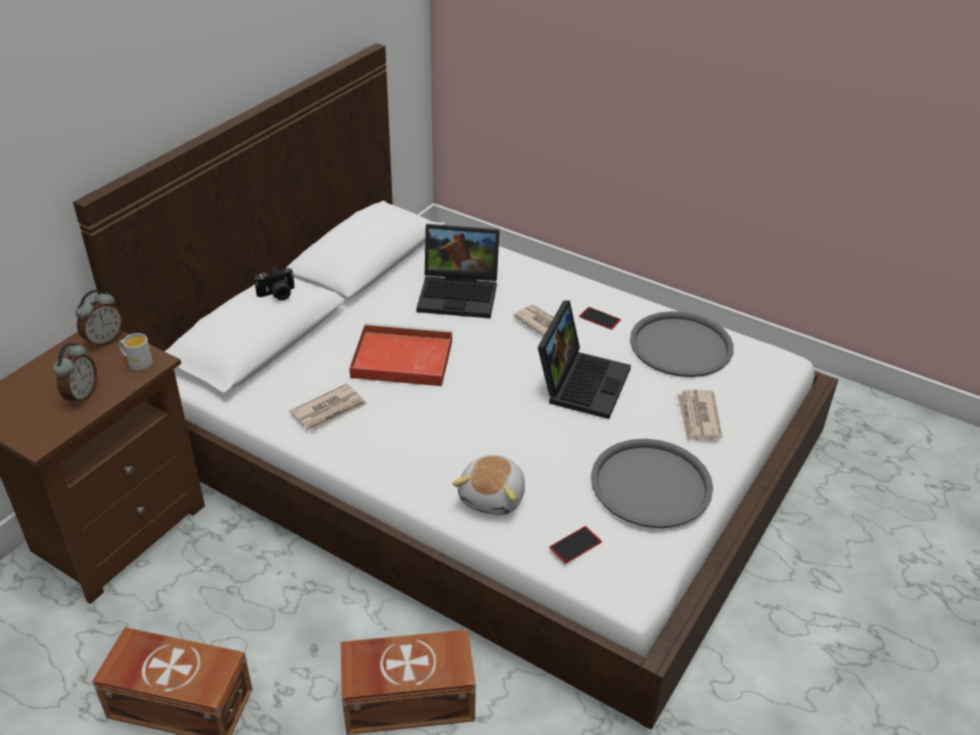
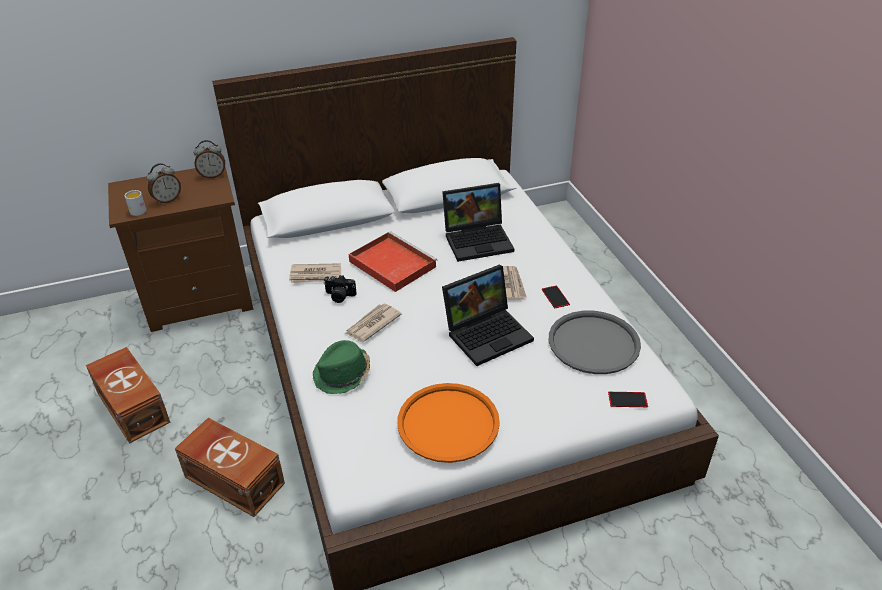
camera: 40 degrees right, 0 degrees up
white mug [119,333,153,371] -> white mug moved to [125,190,146,216]
camera [254,267,295,301] -> camera moved to [324,275,357,303]
laptop [416,224,500,318] -> laptop turned 60 degrees counterclockwise [442,183,514,262]
plush toy [453,455,525,515] -> green hat [313,340,370,394]
phone [549,526,602,564] -> phone moved to [608,392,648,407]
grey tray [591,439,713,528] -> orange tray [397,383,500,463]
newspaper [677,390,722,442] -> newspaper moved to [345,304,402,342]

